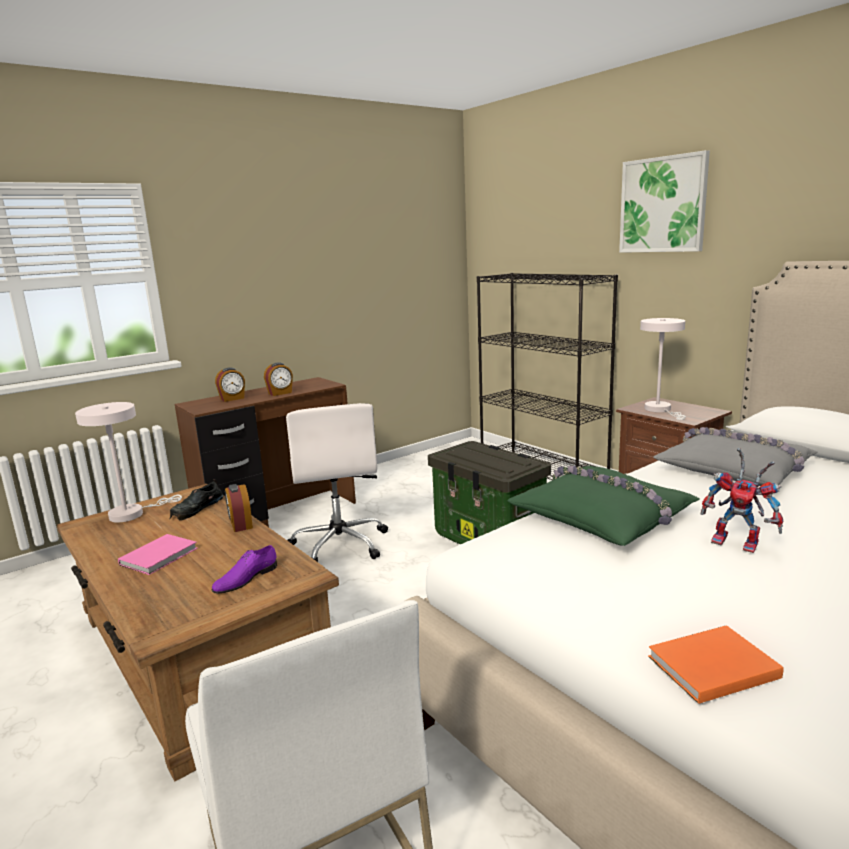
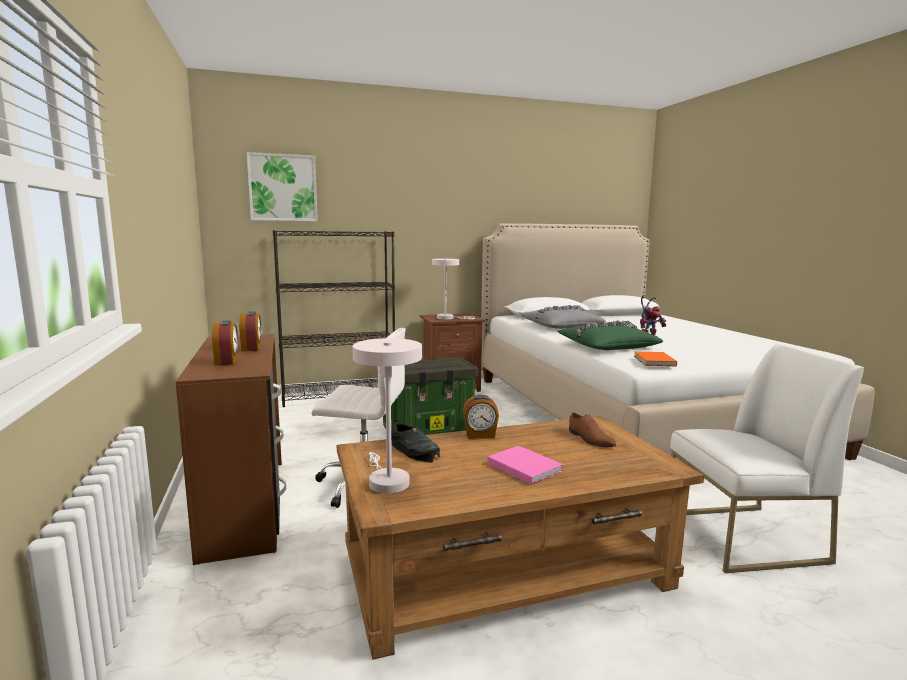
camera: 70 degrees left, 5 degrees down
purple shoe [212,545,277,594] -> brown shoe [569,413,616,447]
picture [619,150,710,253] -> picture moved to [247,152,318,221]
orange book [648,625,784,704] -> orange book moved to [634,351,677,366]

